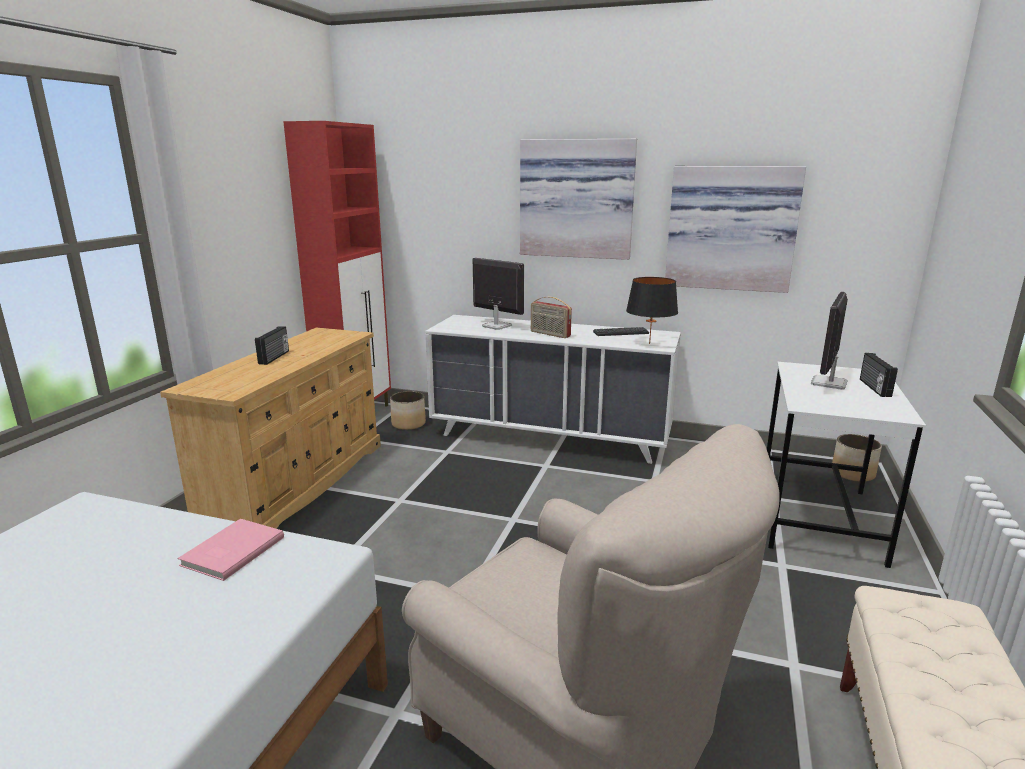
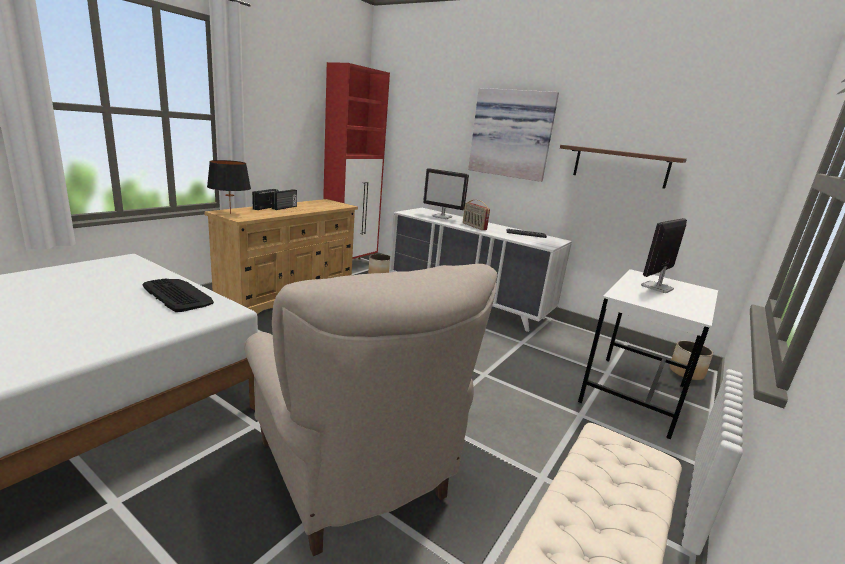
camera: 15 degrees right, 0 degrees up
pink book [178,519,284,581] -> keyboard [142,278,214,312]
monitor [473,258,524,330] -> monitor turned 150 degrees clockwise [423,168,469,219]
black table lamp [626,277,678,344] -> black table lamp moved to [207,160,251,214]
picture [665,166,806,293] -> brown shelf [560,145,687,188]
radio [860,353,898,397] -> radio moved to [252,189,279,210]

